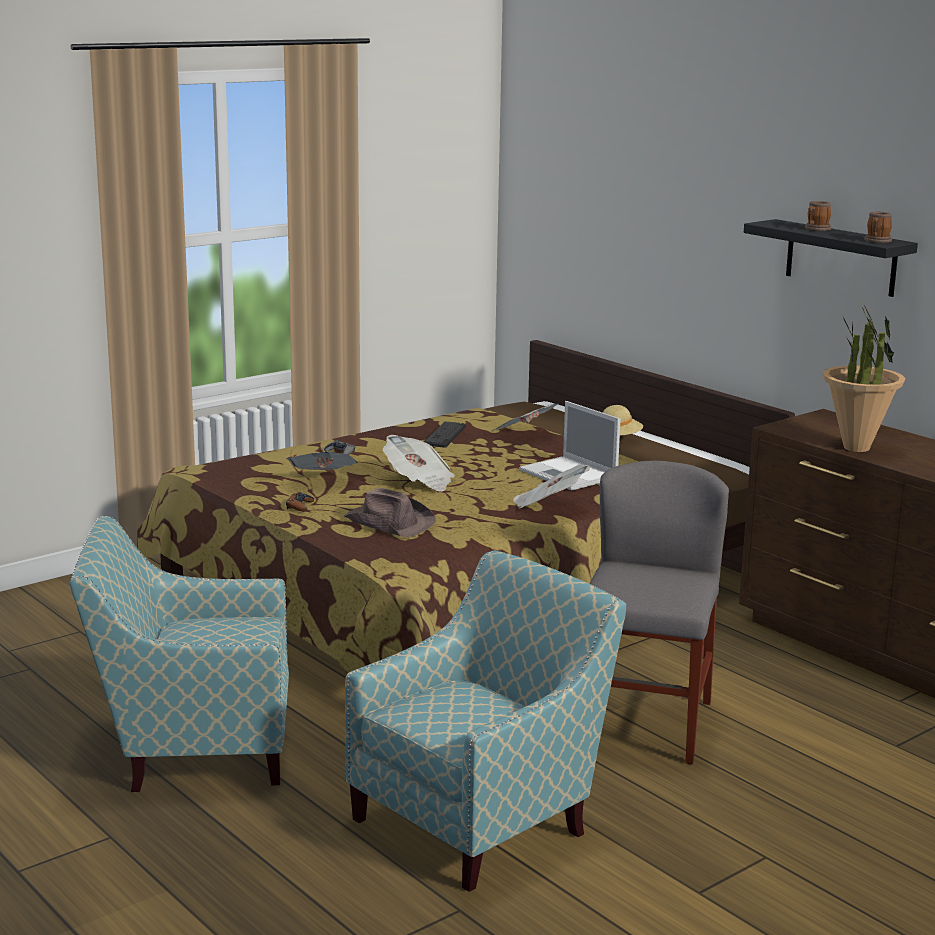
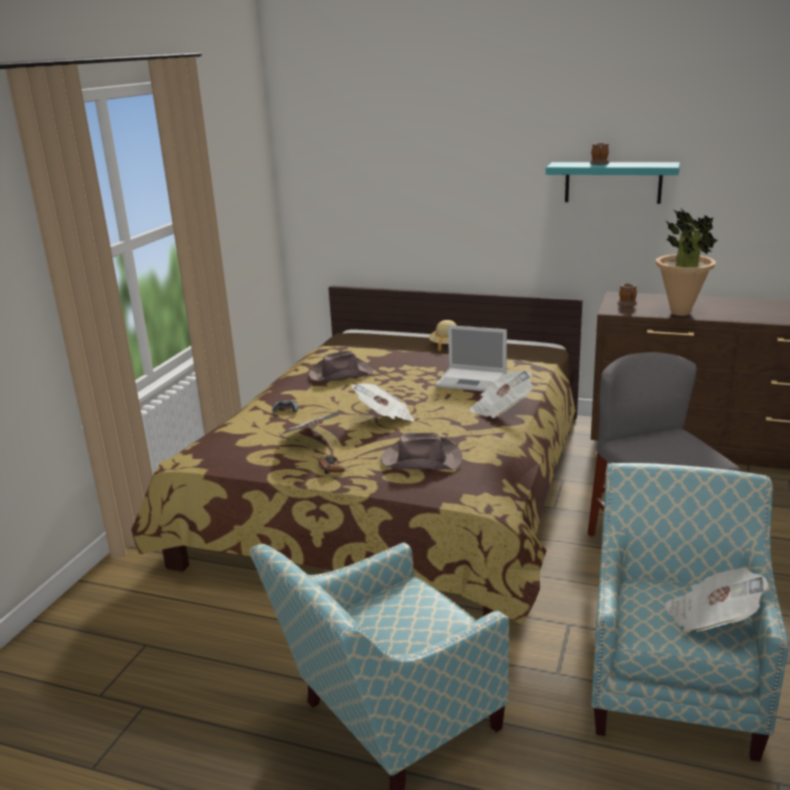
camera: 30 degrees left, 5 degrees up
keyboard [424,421,466,448] -> brown hat [309,350,373,382]
newspaper [492,403,559,431] -> newspaper moved to [665,568,769,633]
black shelf [744,219,918,297] -> turquoise shelf [546,162,680,204]
mug [864,211,892,243] -> mug moved to [618,283,637,306]

